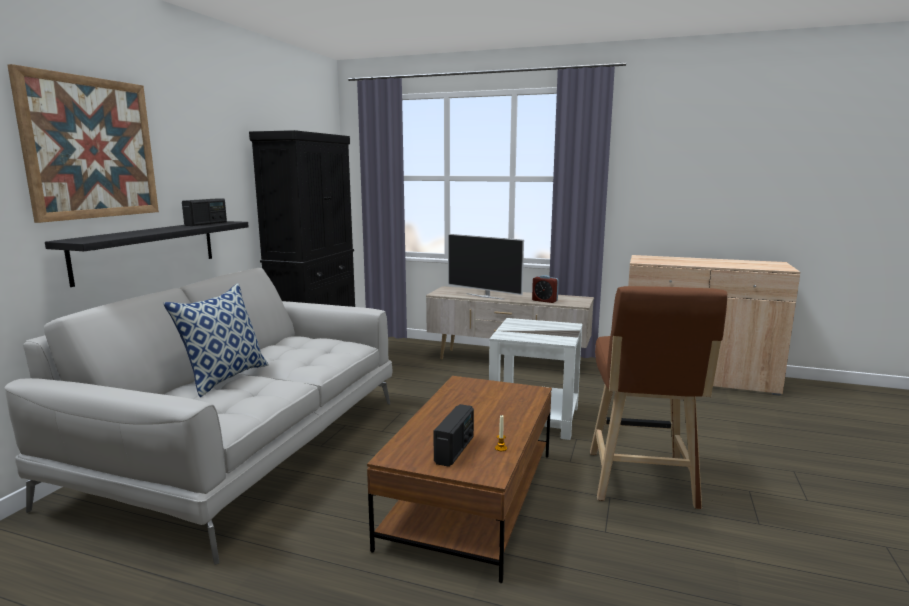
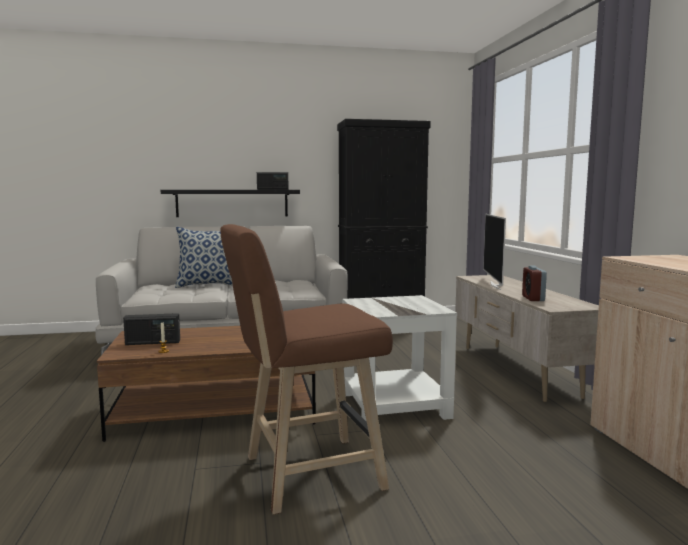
camera: 60 degrees right, 5 degrees down
picture [7,64,159,223] -> none

